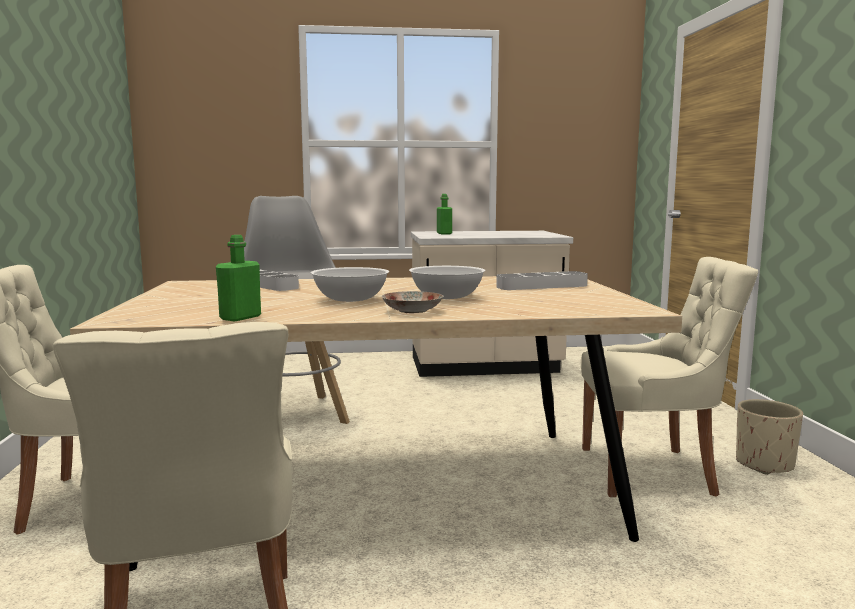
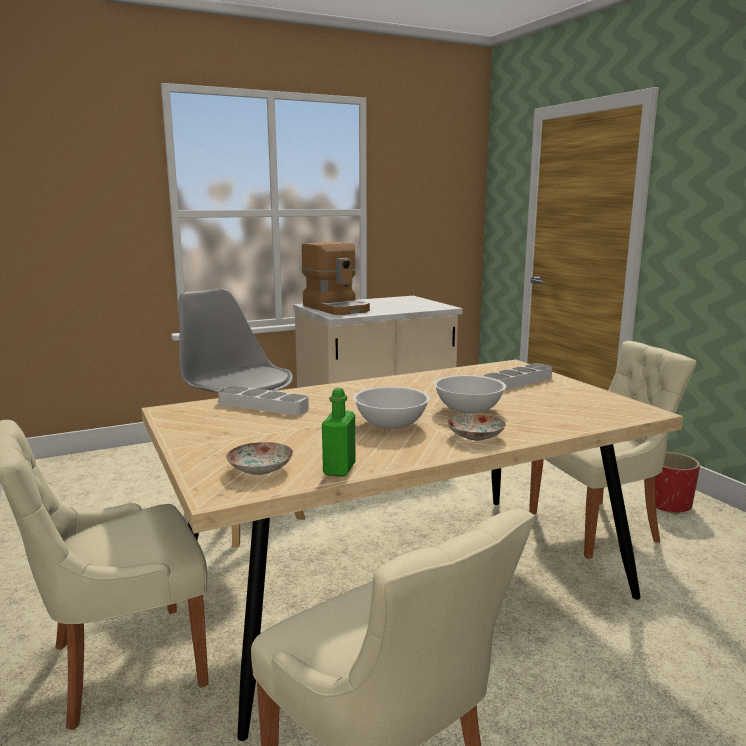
camera: 20 degrees left, 5 degrees up
green bottle [437,194,452,234] -> coffee machine [302,242,370,315]
beige planter [736,399,803,475] -> red planter [655,452,700,514]
none -> plate [226,442,293,475]

